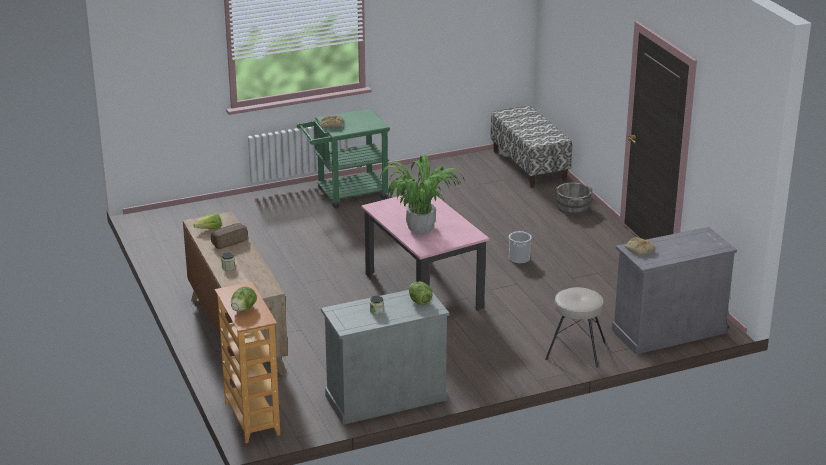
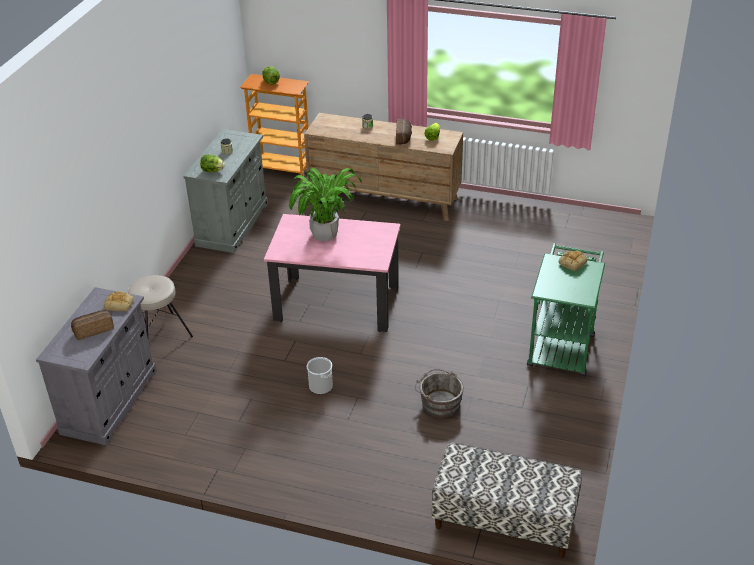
camera: 130 degrees right, 10 degrees up
grey bucket [556,183,593,215] -> grey bucket moved to [415,369,464,418]
none -> bread [71,310,114,340]

